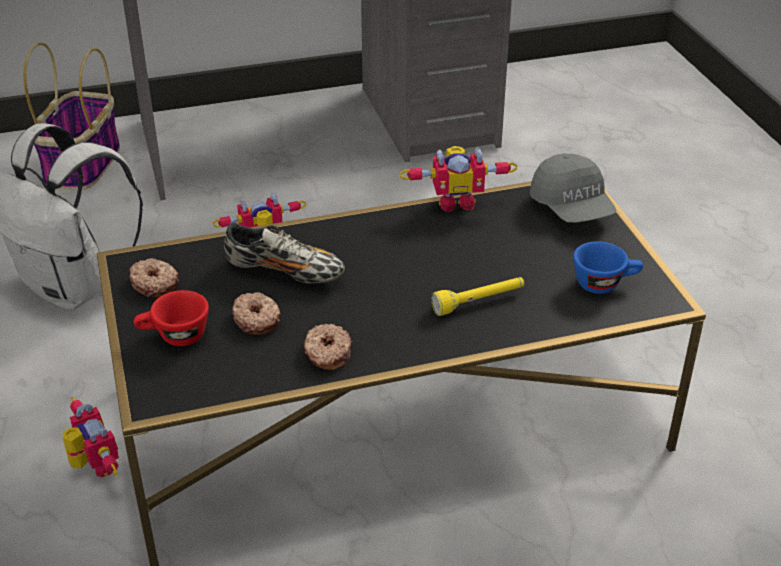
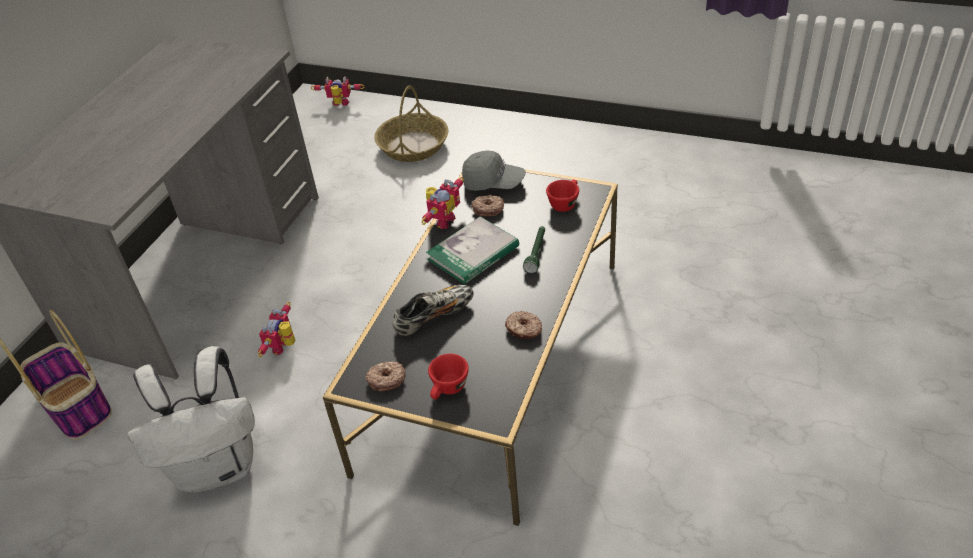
camera: 50 degrees left, 5 degrees up
toy robot [63,397,119,478] -> toy robot moved to [311,76,364,106]
donut [232,292,282,335] -> donut moved to [471,195,504,217]
yellow flashlight [431,277,524,316] -> green flashlight [523,226,545,273]
blue cup [573,241,643,294] -> red cup [546,179,579,212]
none -> basket [374,85,448,162]
none -> book [426,216,519,284]

